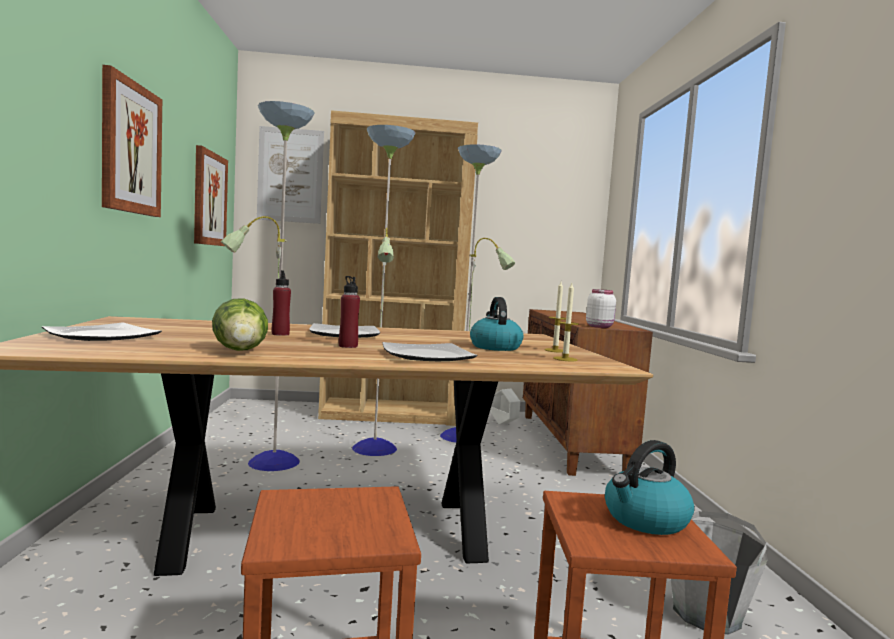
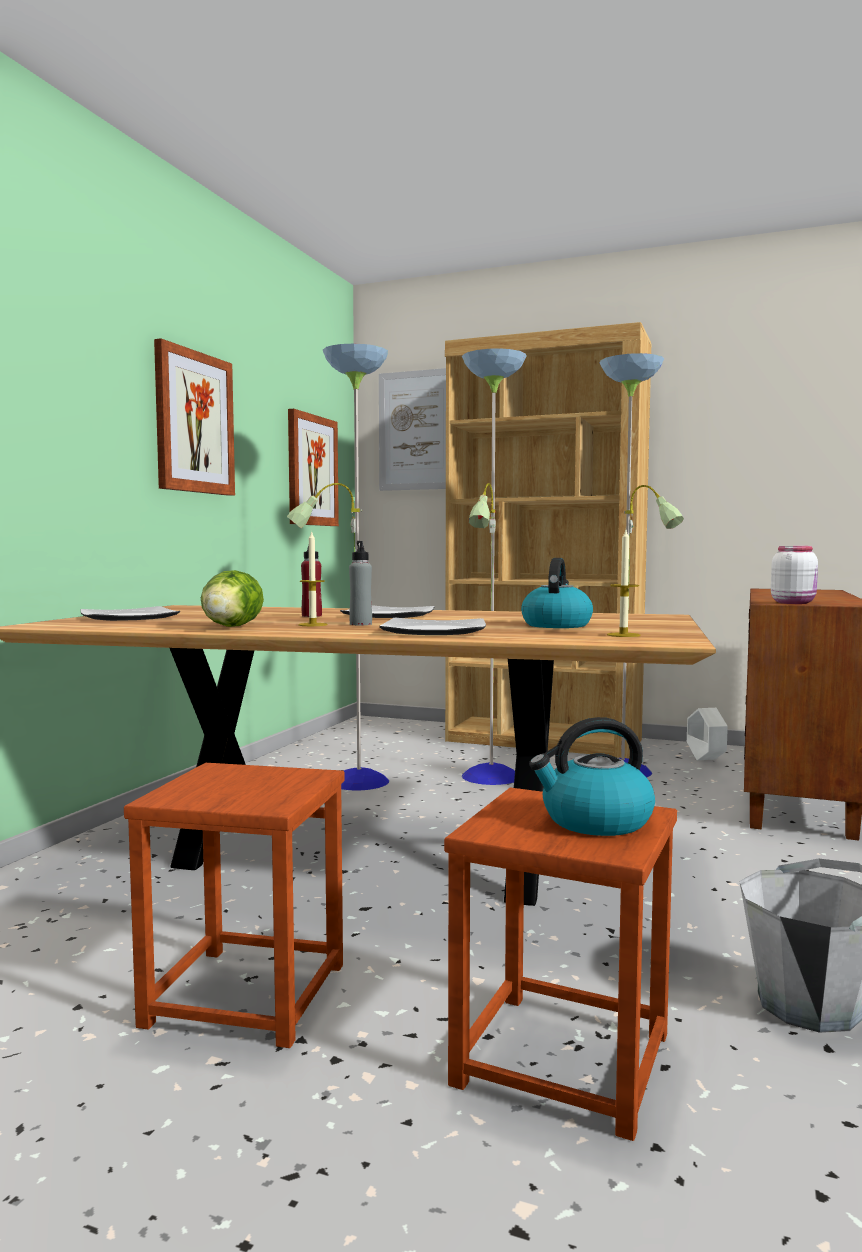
camera: 25 degrees right, 0 degrees up
red bottle [339,276,360,348] -> grey bottle [349,541,372,625]
candle [544,282,566,353] -> candle moved to [298,530,327,626]

